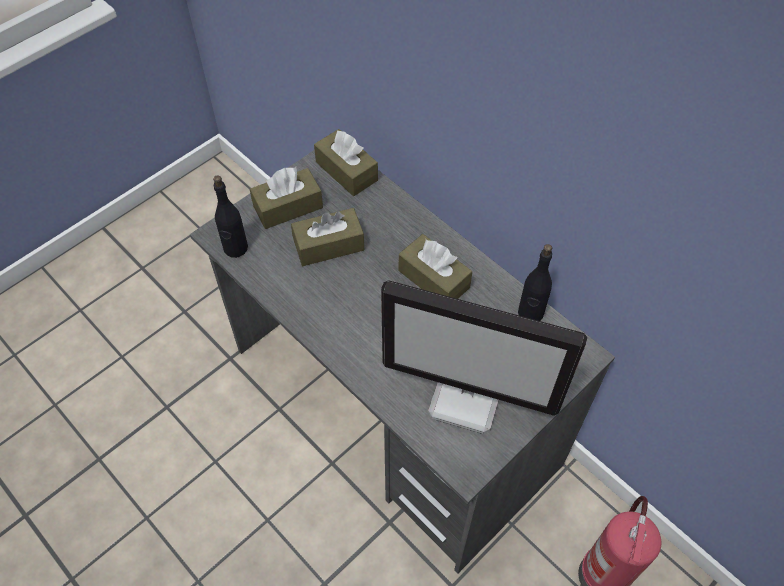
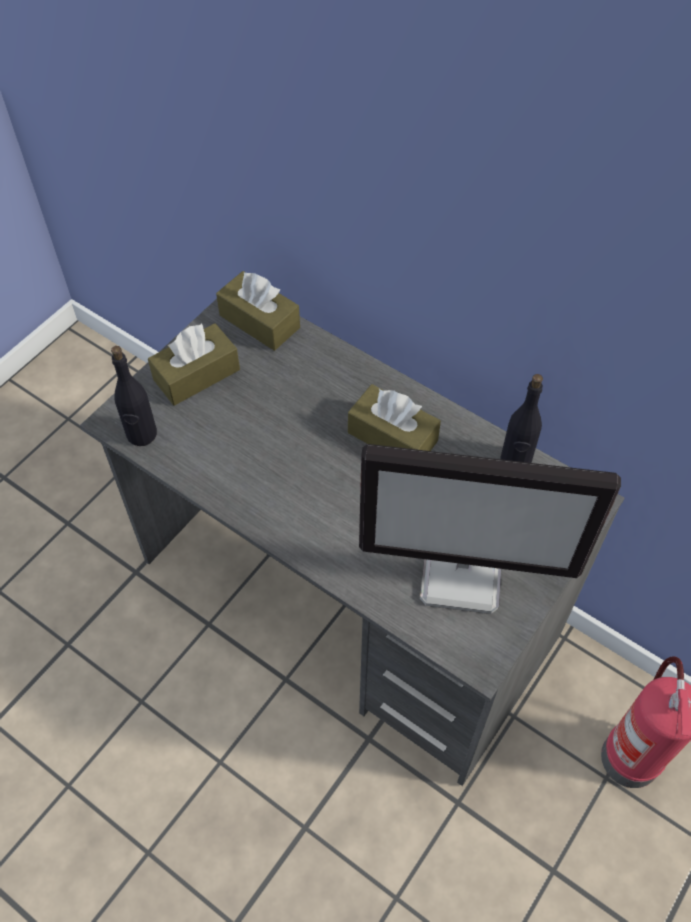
camera: 10 degrees left, 0 degrees up
brown tissue box [291,208,364,266] -> none

